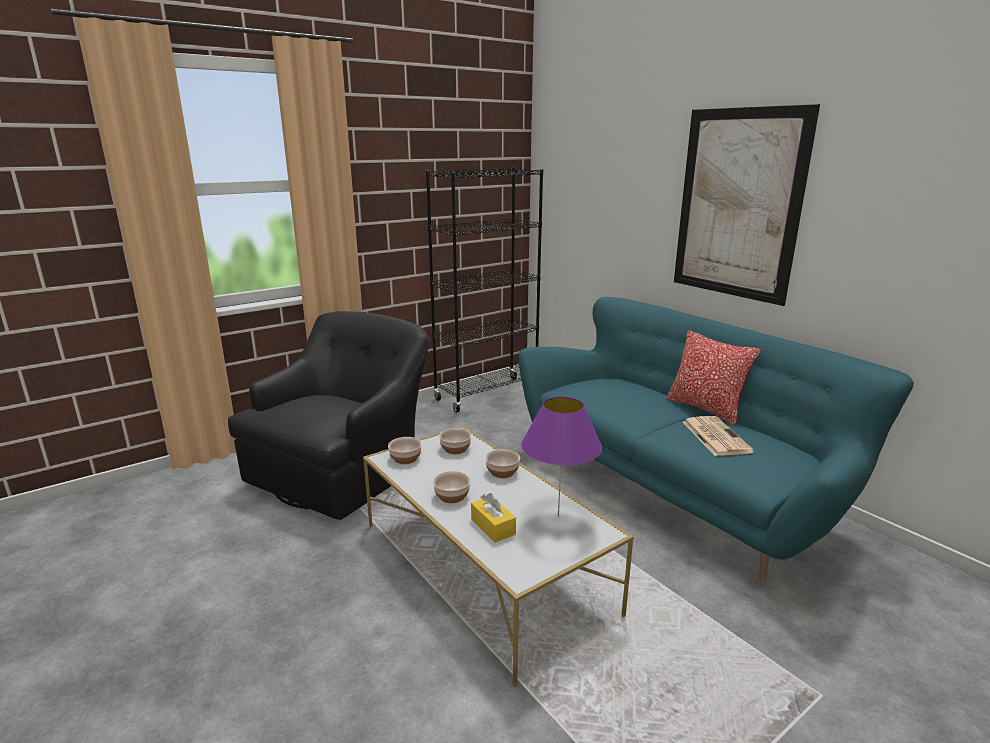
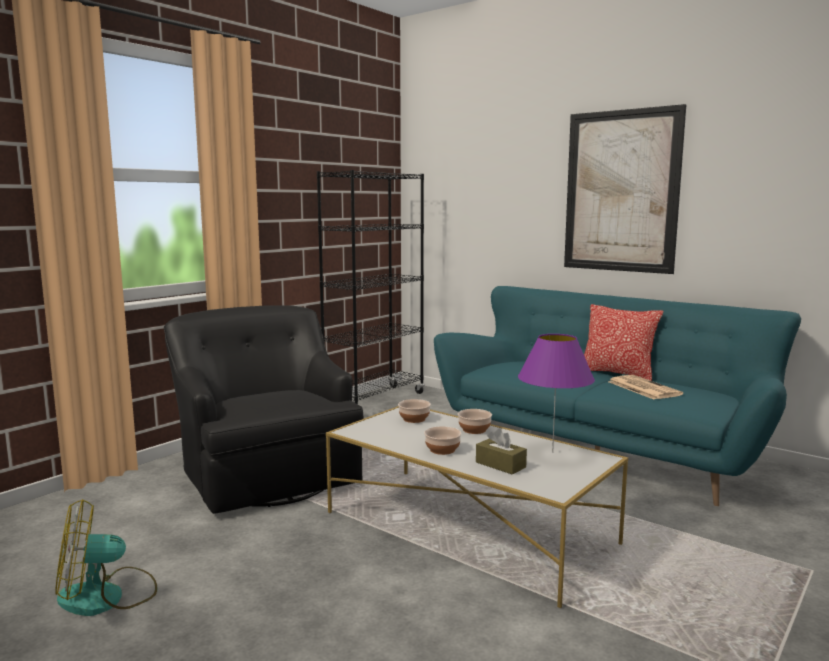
camera: 15 degrees left, 10 degrees down
black armchair [228,311,430,520] -> black armchair turned 45 degrees counterclockwise [164,306,364,514]
bowl [388,437,422,464] -> none
yellow tissue box [471,493,516,543] -> brown tissue box [476,428,527,475]
none -> fan [55,499,157,616]

